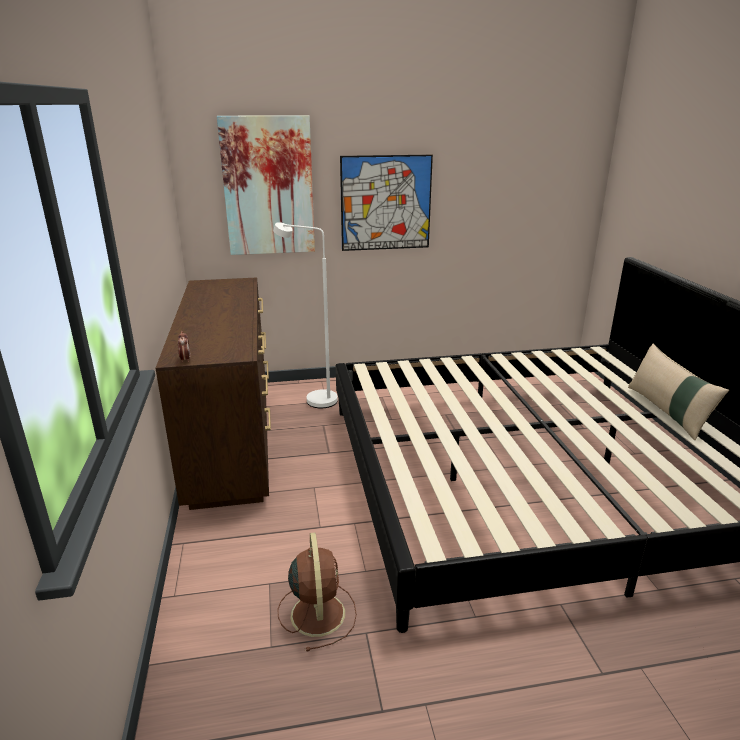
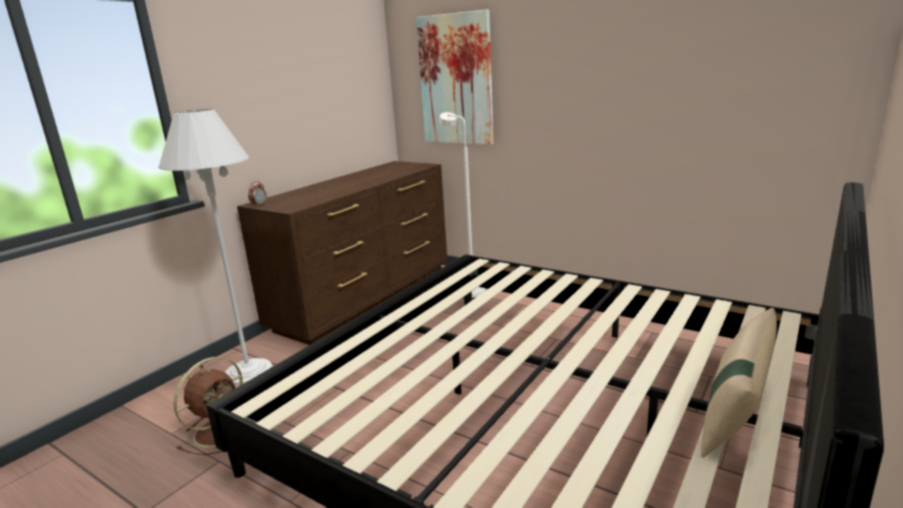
camera: 45 degrees right, 5 degrees down
picture [340,155,433,251] -> none
none -> white floor lamp [158,109,273,386]

